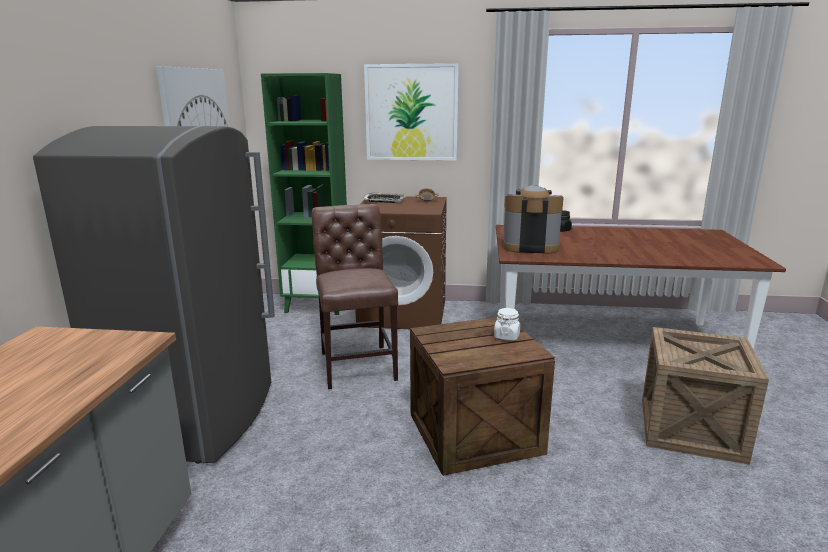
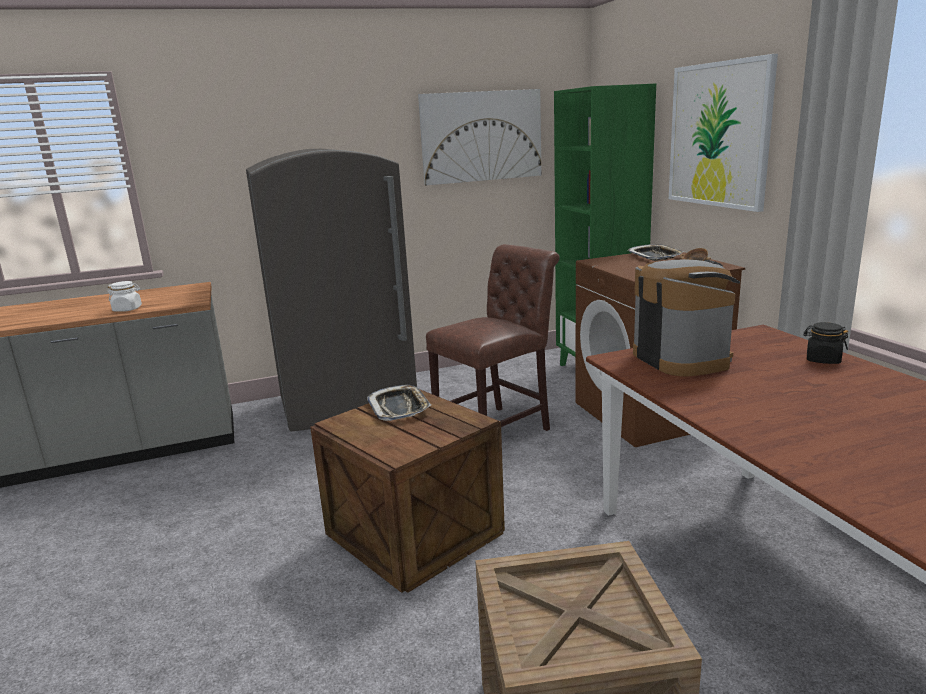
camera: 65 degrees right, 0 degrees up
white jar [494,308,520,341] -> white jar moved to [108,281,142,312]
none -> tray [367,385,431,421]

